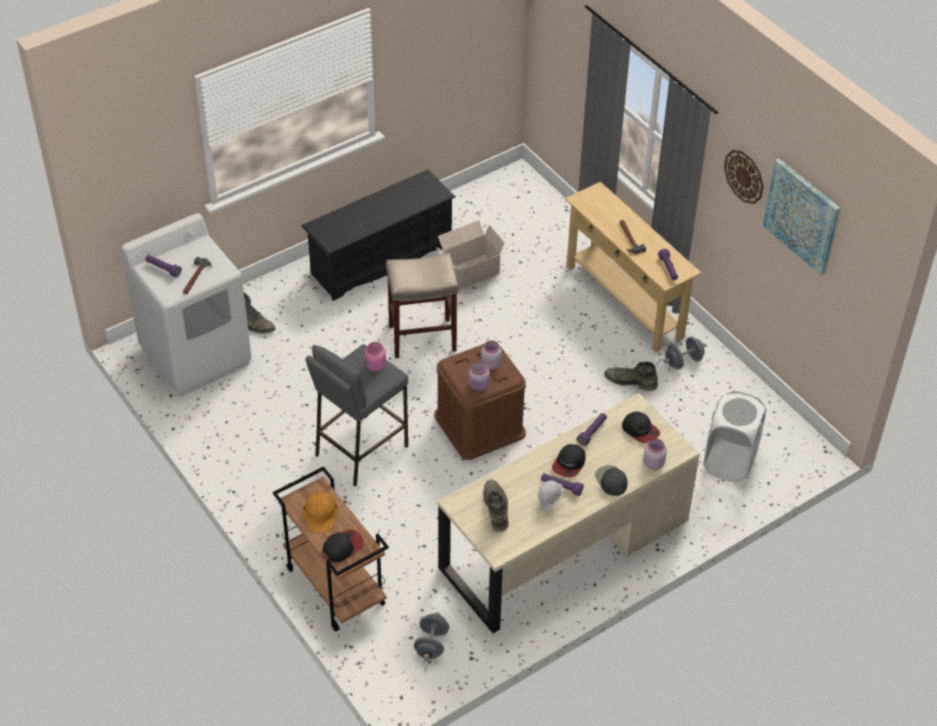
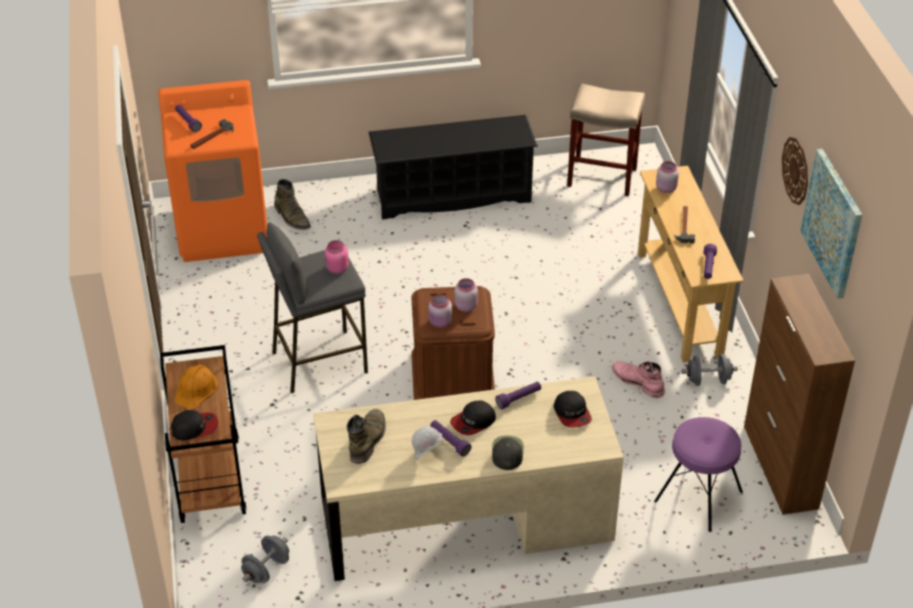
camera: 25 degrees right, 5 degrees down
white washing machine [121,213,252,396] -> orange washing machine [158,80,267,262]
beige stool [386,253,458,358] -> beige stool moved to [567,83,645,196]
cardboard box [436,220,506,290] -> none
green boot [604,362,658,391] -> pink boot [612,361,665,398]
pink jar [643,439,667,470] -> pink jar moved to [656,161,679,193]
white laundry basket [704,391,766,483] -> purple stool [654,417,743,532]
none -> brown cabinet [744,274,855,515]

